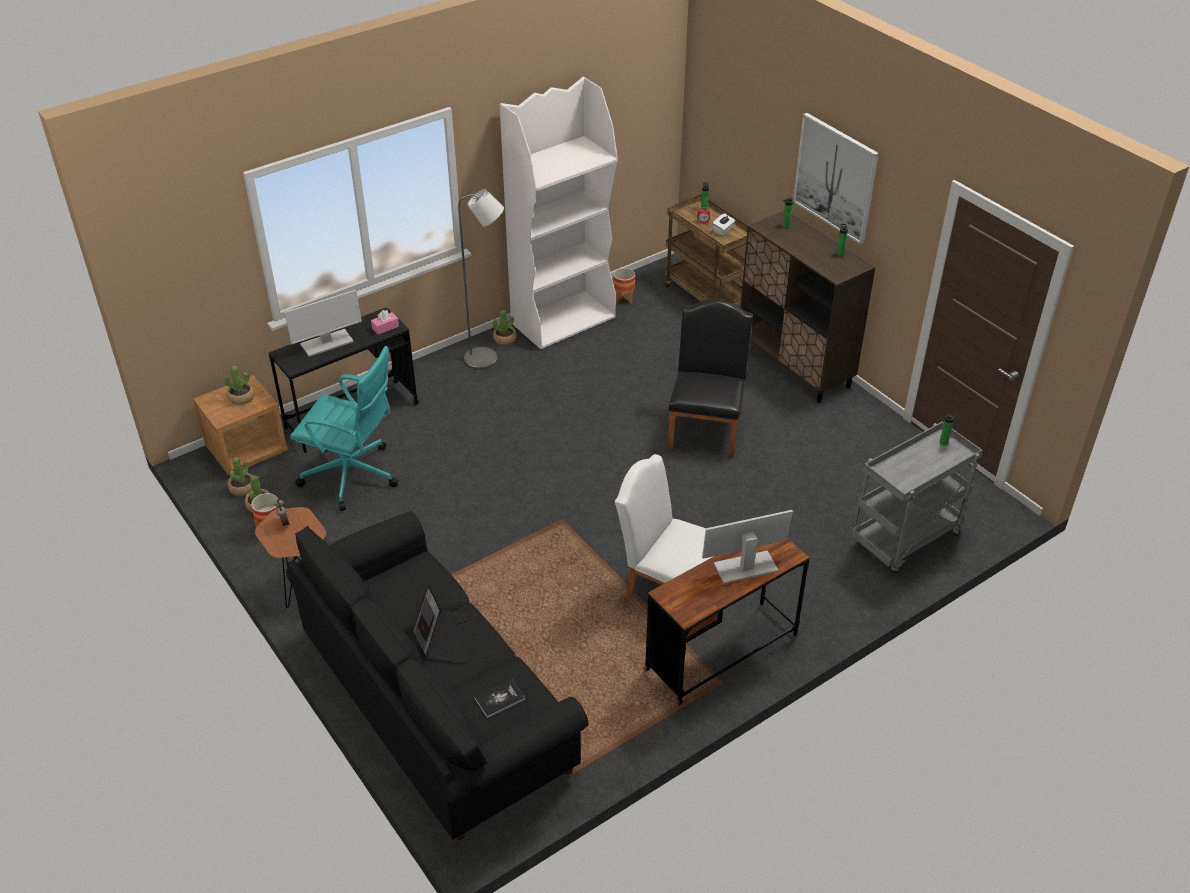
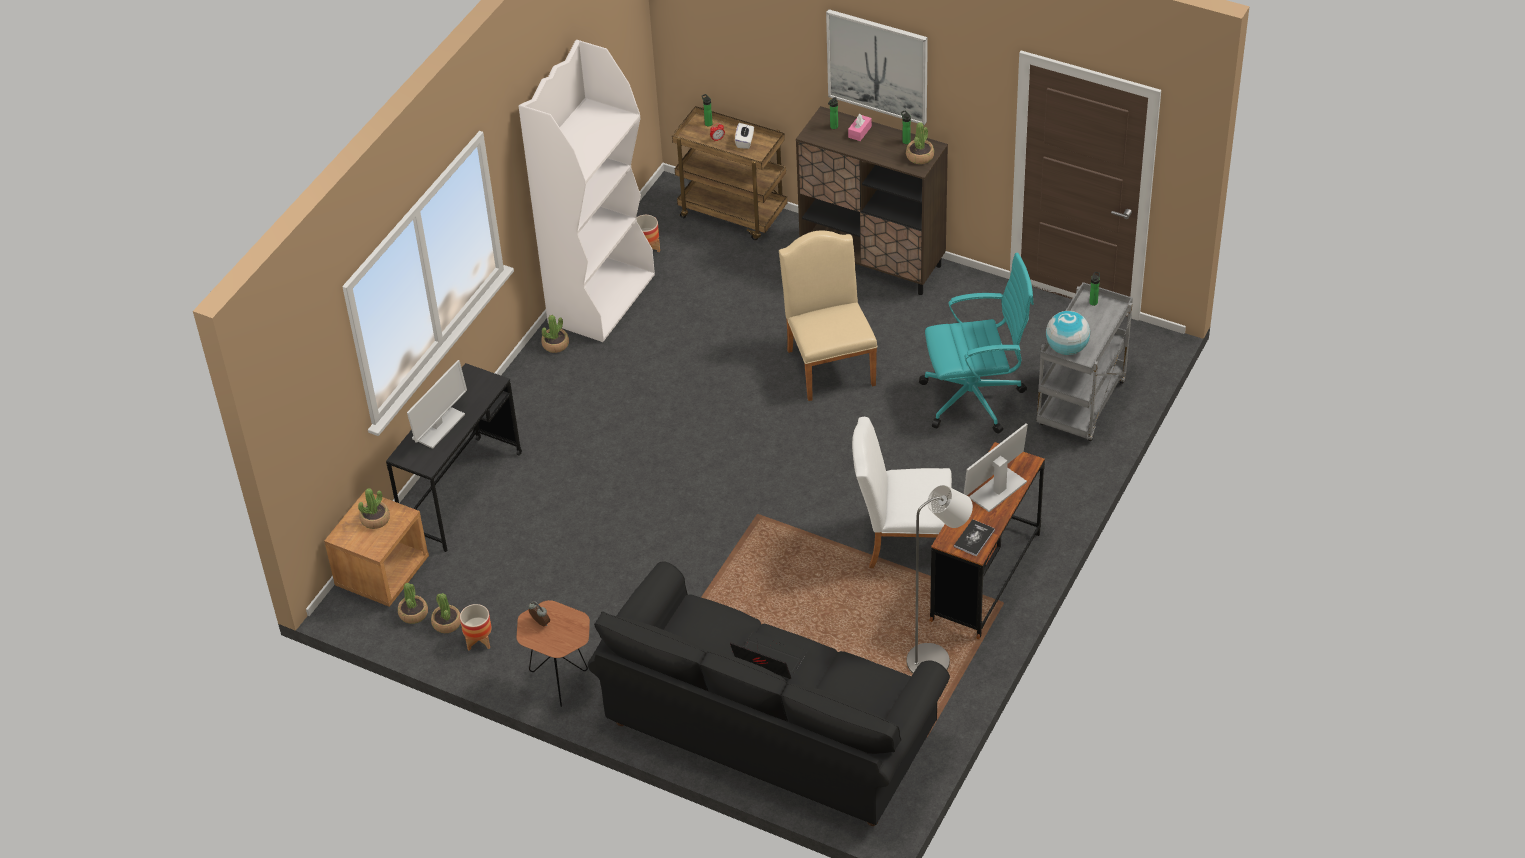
camera: 25 degrees left, 5 degrees up
turquoise office chair [290,346,398,511] -> turquoise office chair moved to [919,253,1034,433]
pink tissue box [371,310,399,334] -> pink tissue box moved to [848,114,872,141]
laptop [412,585,478,663] -> laptop turned 45 degrees counterclockwise [730,632,807,679]
grey floor lamp [458,189,504,370] -> grey floor lamp moved to [907,485,973,673]
book [474,679,525,718] -> book moved to [954,519,995,556]
black chair [668,299,753,457] -> beige chair [779,231,878,401]
none -> potted plant [906,122,934,164]
none -> globe [1046,311,1090,355]

